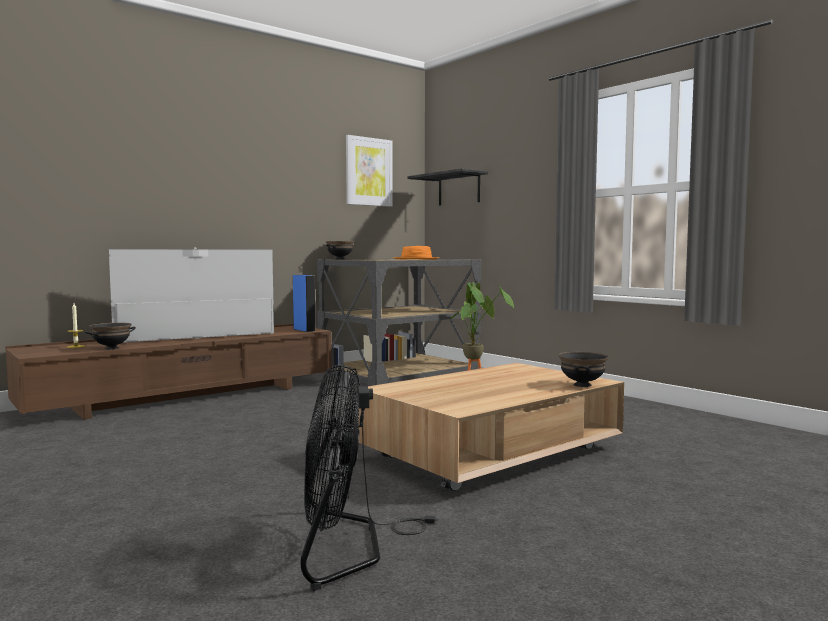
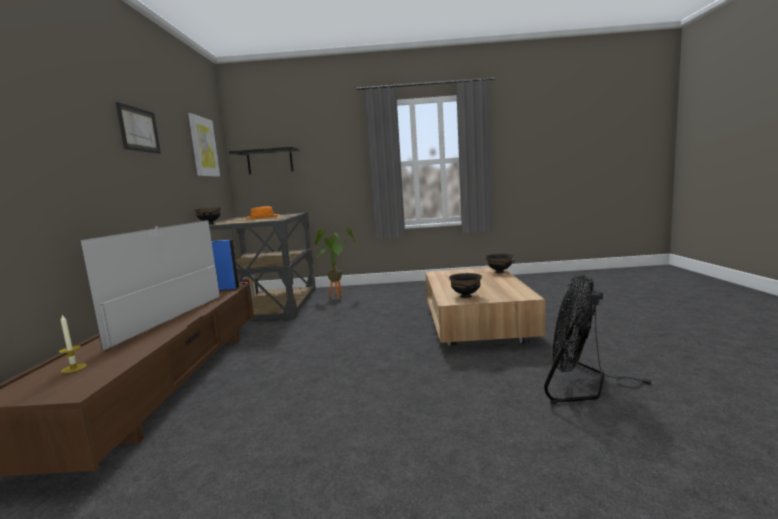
camera: 50 degrees left, 5 degrees up
black bowl [84,323,136,350] -> black bowl moved to [449,273,482,298]
black fan [300,363,437,591] -> black fan turned 90 degrees clockwise [544,275,654,405]
none -> picture [116,102,161,154]

